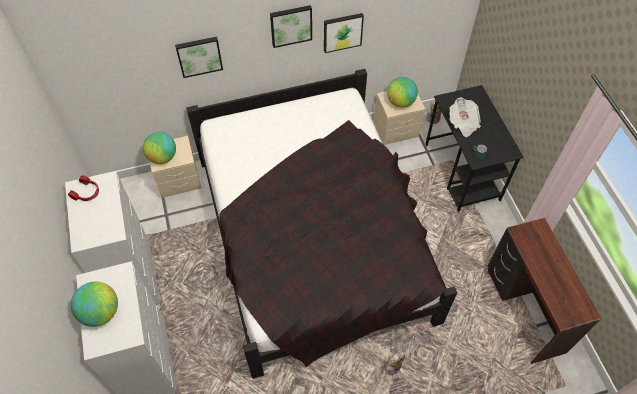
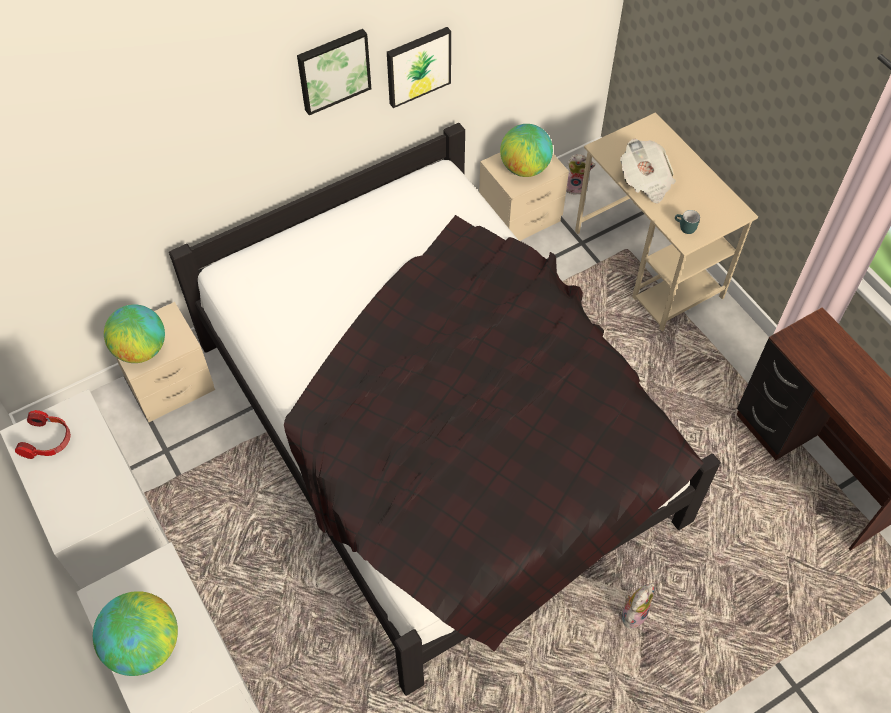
camera: 15 degrees left, 0 degrees up
picture [175,37,223,78] -> none
black desk [425,85,524,212] -> beige desk [575,112,758,331]

